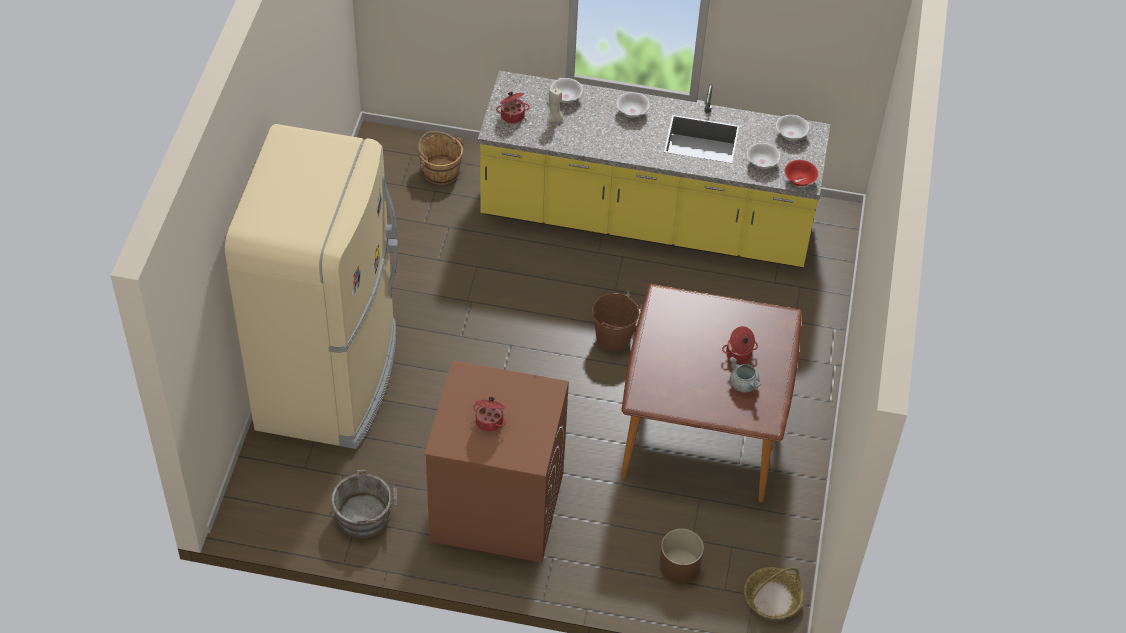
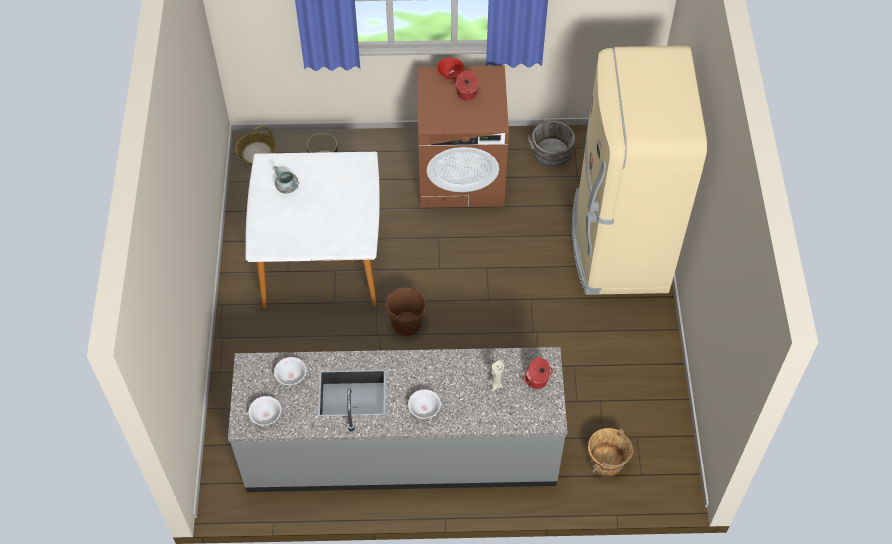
camera: 170 degrees right, 5 degrees up
yellow counter [478,71,830,268] -> grey counter [228,347,568,492]
white bowl [550,78,583,103] -> none
brown dining table [621,284,802,502] -> white dining table [246,152,380,308]
cooking pot [722,326,758,364] -> none
red bowl [784,160,818,186] -> red bowl moved to [437,58,464,79]

